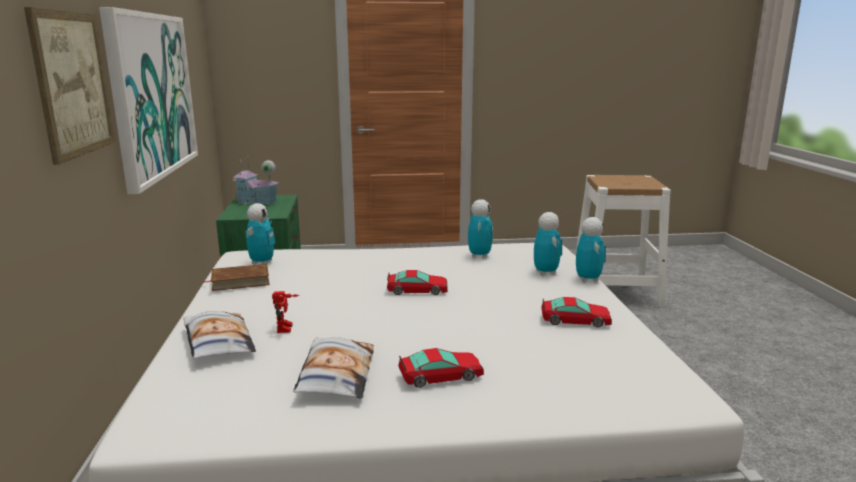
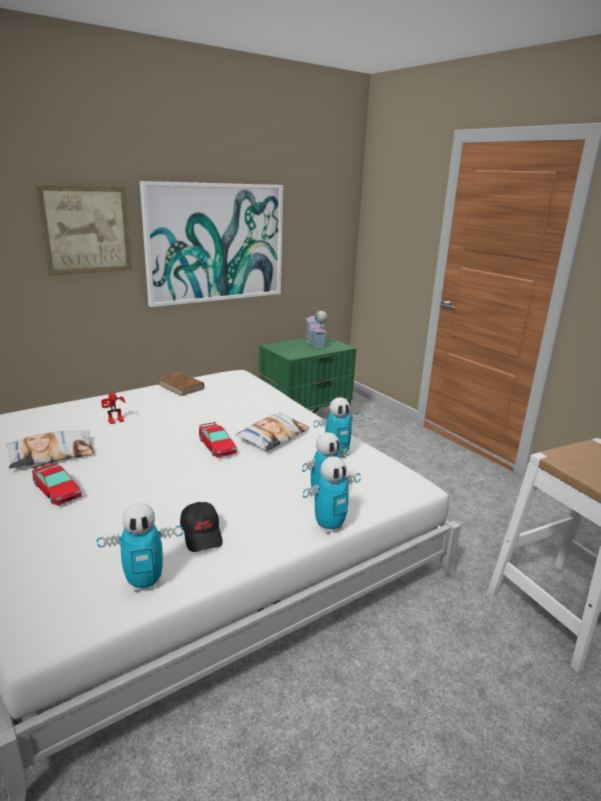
camera: 60 degrees right, 5 degrees up
pillow [183,311,256,359] -> pillow moved to [235,413,309,451]
toy robot [246,203,275,265] -> toy robot moved to [97,502,183,592]
toy car [541,297,612,327] -> black cap [180,502,223,552]

